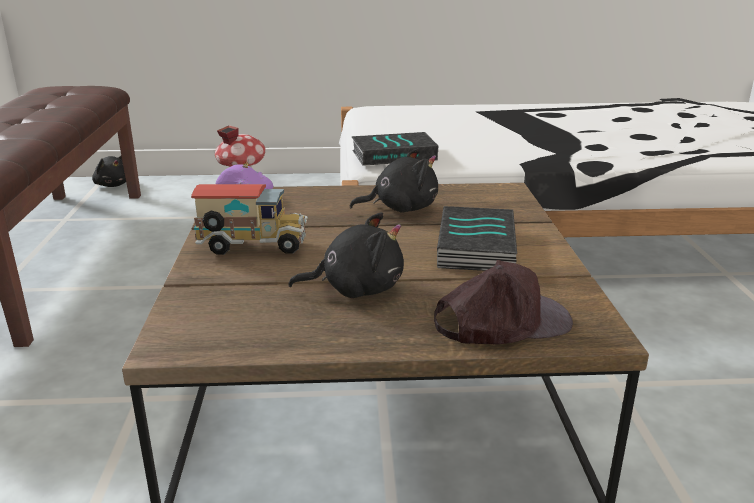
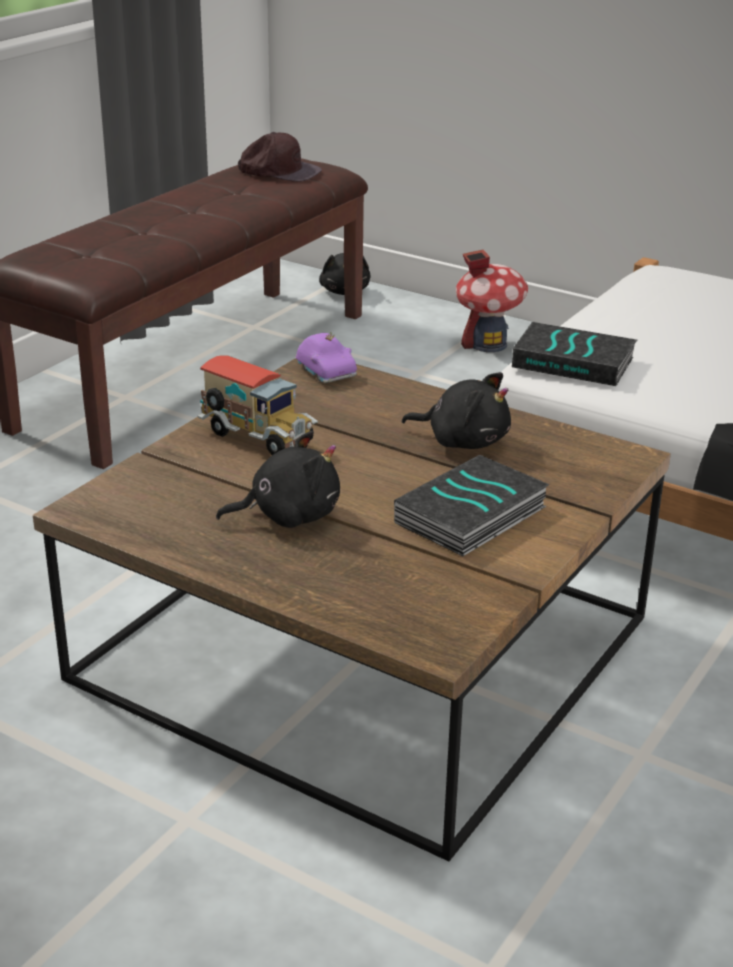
camera: 35 degrees right, 5 degrees up
black plush toy [288,212,404,298] -> black plush toy turned 45 degrees counterclockwise [216,431,340,528]
brown cap [434,260,573,344] -> brown cap moved to [238,132,322,182]

